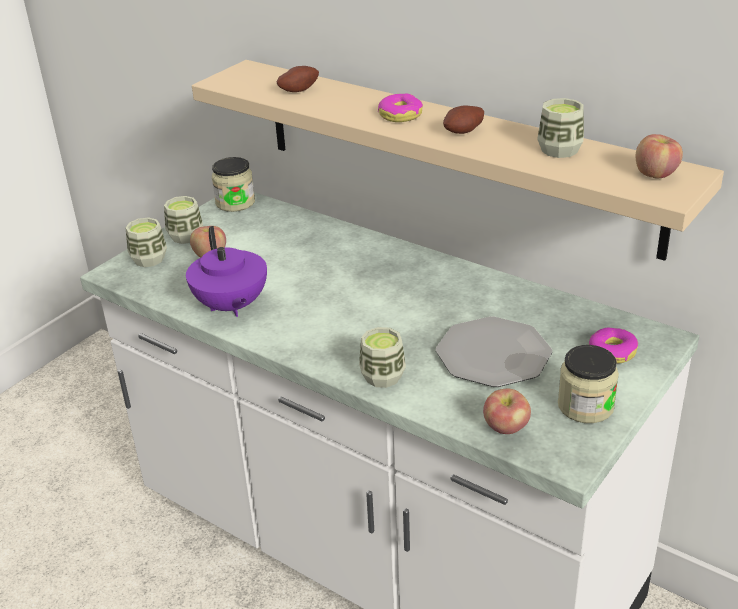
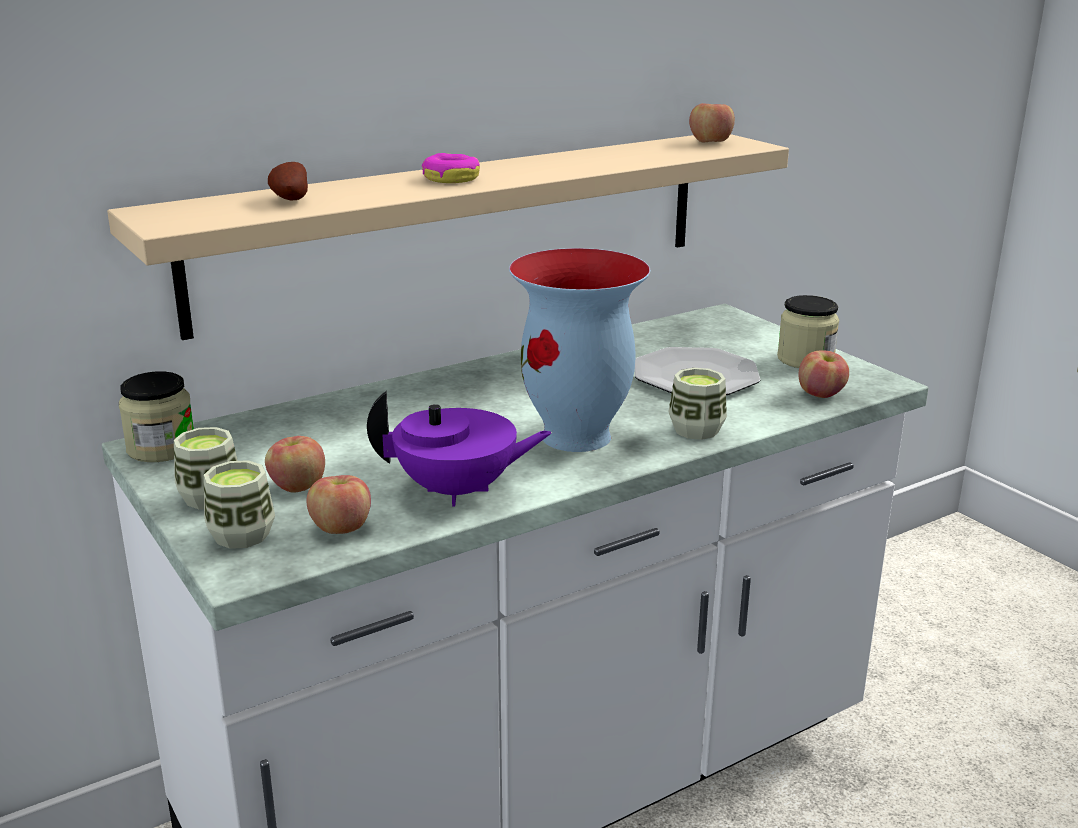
camera: 70 degrees left, 10 degrees down
potato [443,106,484,134] -> none
cup [537,98,584,158] -> none
donut [589,328,638,364] -> none
none -> apple [307,475,371,534]
none -> vase [509,248,651,452]

